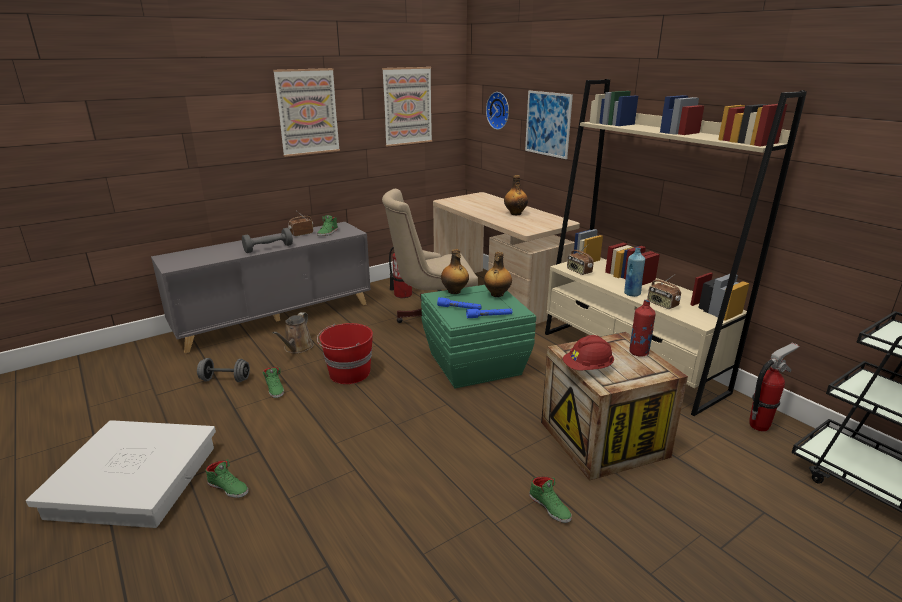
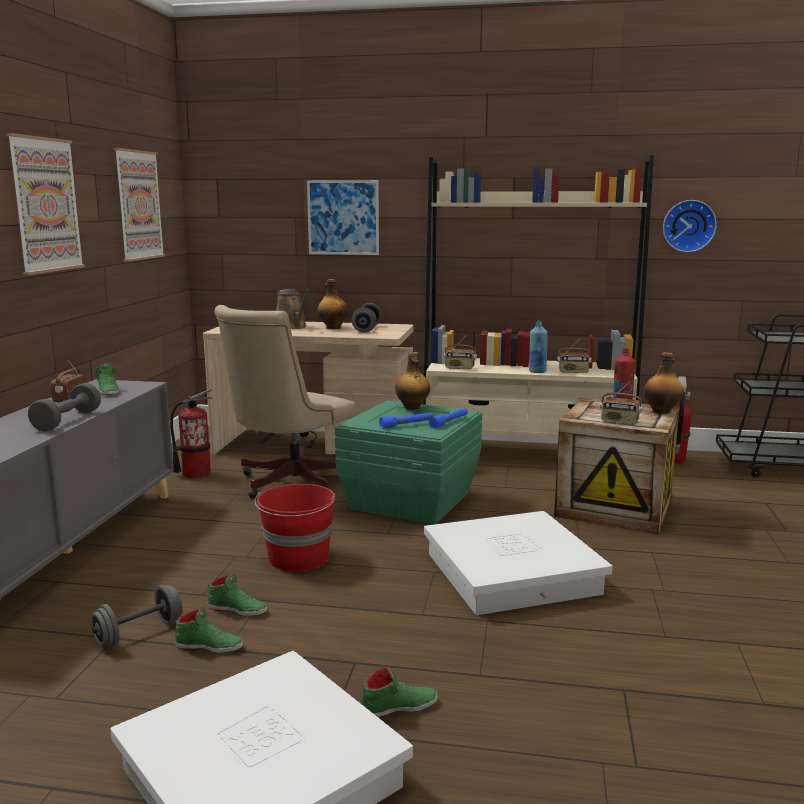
camera: 45 degrees left, 10 degrees down
brown watering can [273,312,314,354] -> brown watering can moved to [276,288,310,329]
bottle [441,249,469,294] -> bottle moved to [644,352,684,414]
wall clock [486,92,509,130] -> wall clock moved to [663,200,717,252]
green shoe [529,476,572,523] -> green shoe moved to [175,607,243,653]
red hard hat [563,335,614,371] -> radio [600,381,643,425]
none -> grey dumbbell [352,303,382,333]
none -> white storage box [424,511,613,615]

